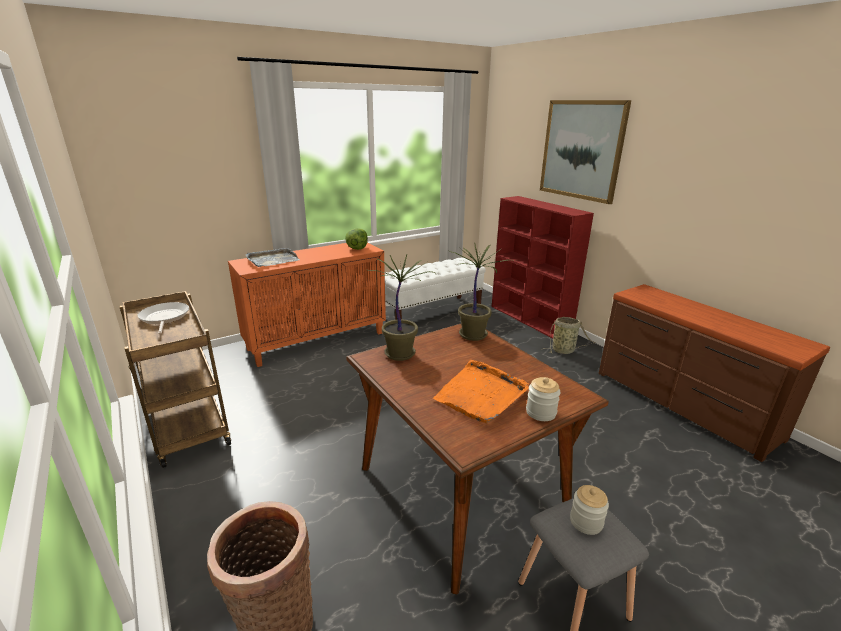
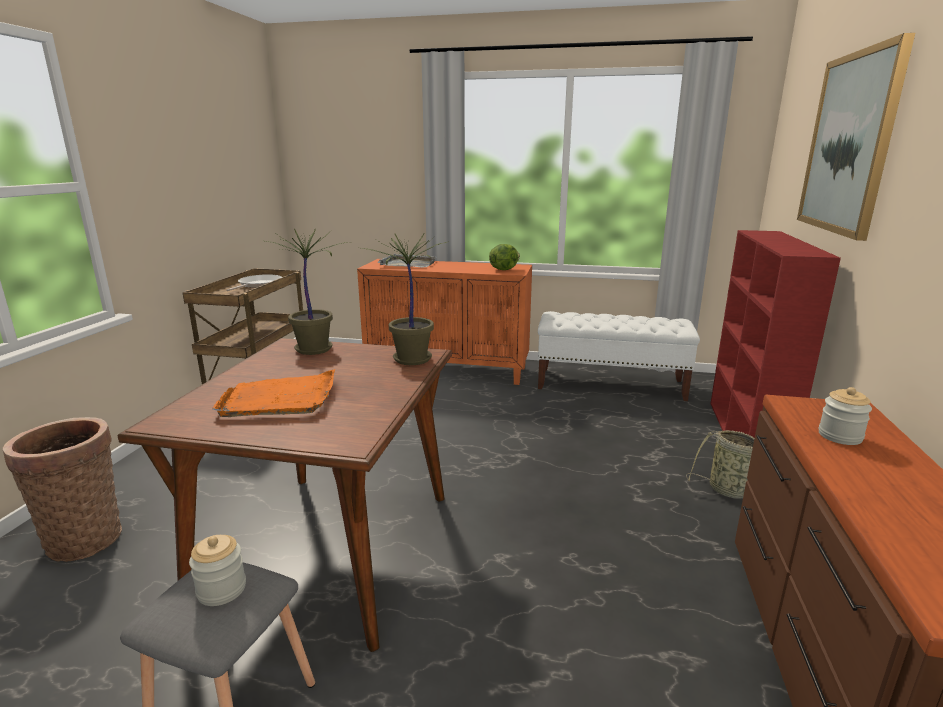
camera: 45 degrees right, 5 degrees down
jar [526,377,561,421] -> jar moved to [819,387,872,445]

